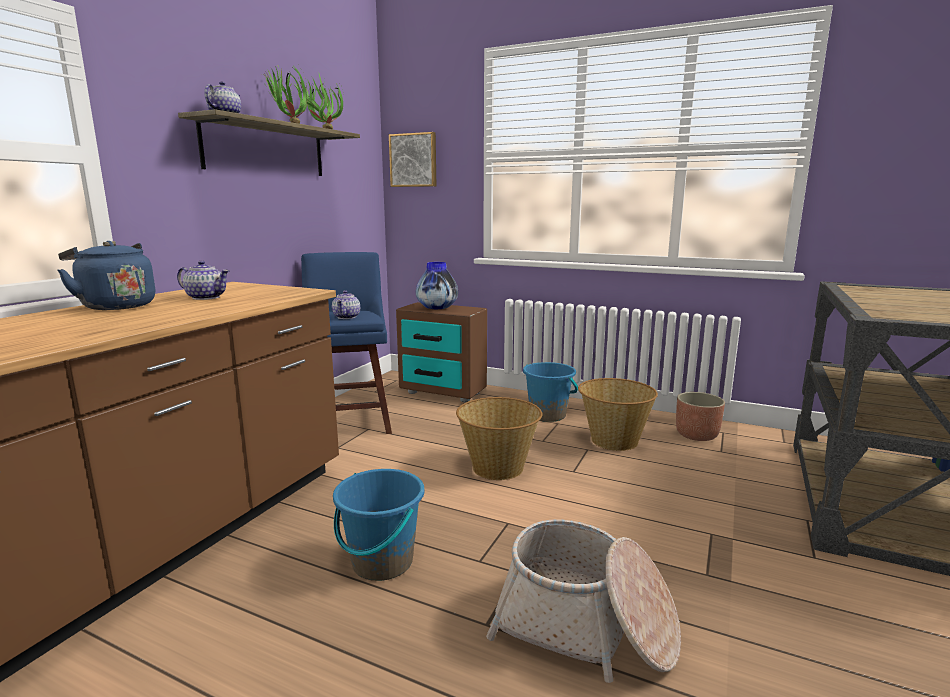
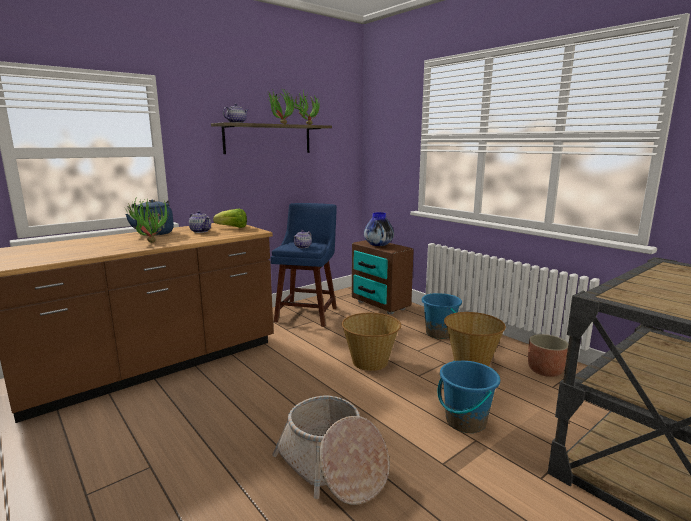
camera: 25 degrees right, 0 degrees up
blue bucket [333,469,424,581] -> blue bucket moved to [438,360,500,433]
picture [389,132,436,187] -> none
none -> potted plant [123,196,169,243]
none -> lettuce [213,209,247,228]

